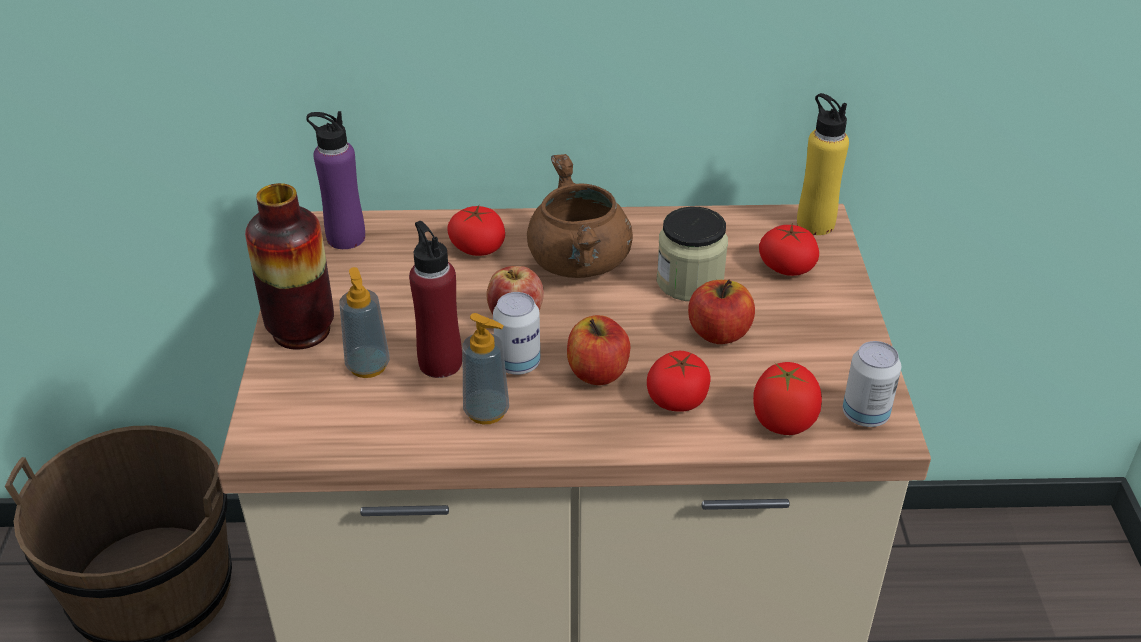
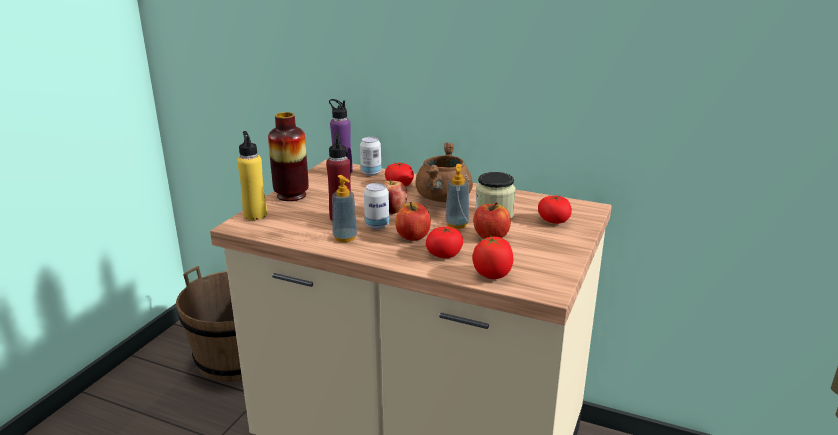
camera: 25 degrees right, 15 degrees down
soap dispenser [340,267,390,378] -> soap dispenser moved to [445,164,469,229]
yellow bottle [797,93,849,235] -> yellow bottle moved to [237,131,267,220]
can [843,341,901,427] -> can moved to [360,137,381,176]

